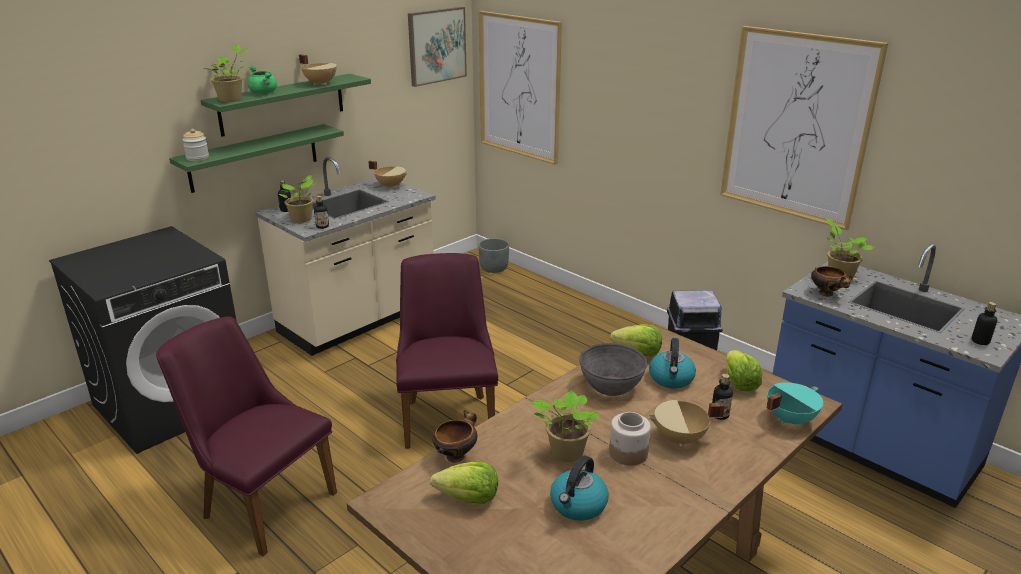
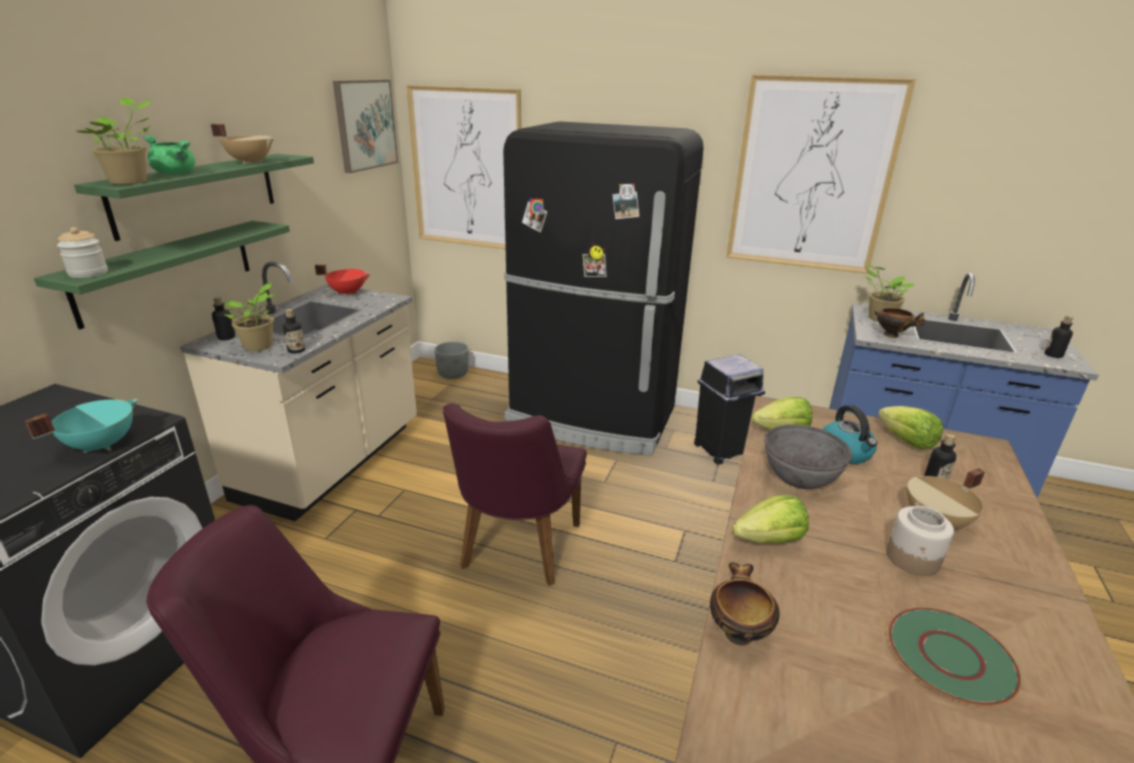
camera: 25 degrees left, 0 degrees up
beige cooking pot [368,161,408,189] -> red cooking pot [315,264,370,296]
purple chair [396,253,498,449] -> purple chair turned 135 degrees counterclockwise [443,404,587,586]
lettuce [430,462,498,504] -> lettuce moved to [733,495,809,544]
potted plant [530,391,600,462] -> none
kettle [550,456,609,521] -> green plate [888,607,1021,706]
turquoise cooking pot [766,382,823,426] -> turquoise cooking pot moved to [25,399,138,453]
none -> black fridge [503,121,704,455]

